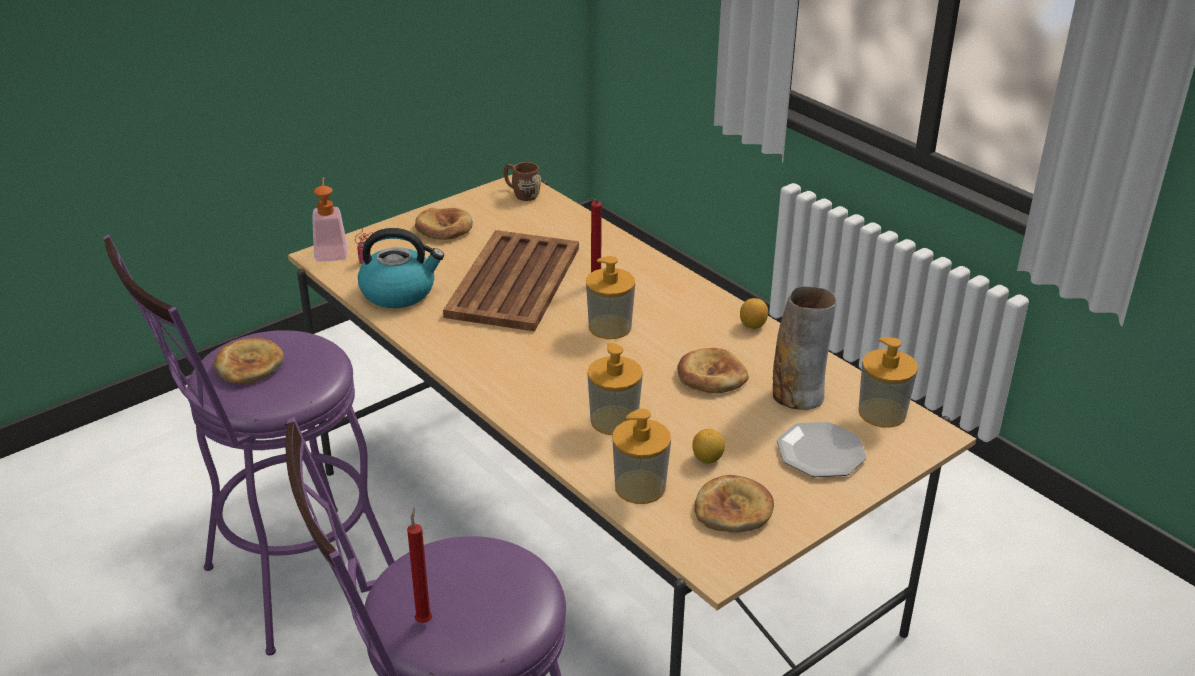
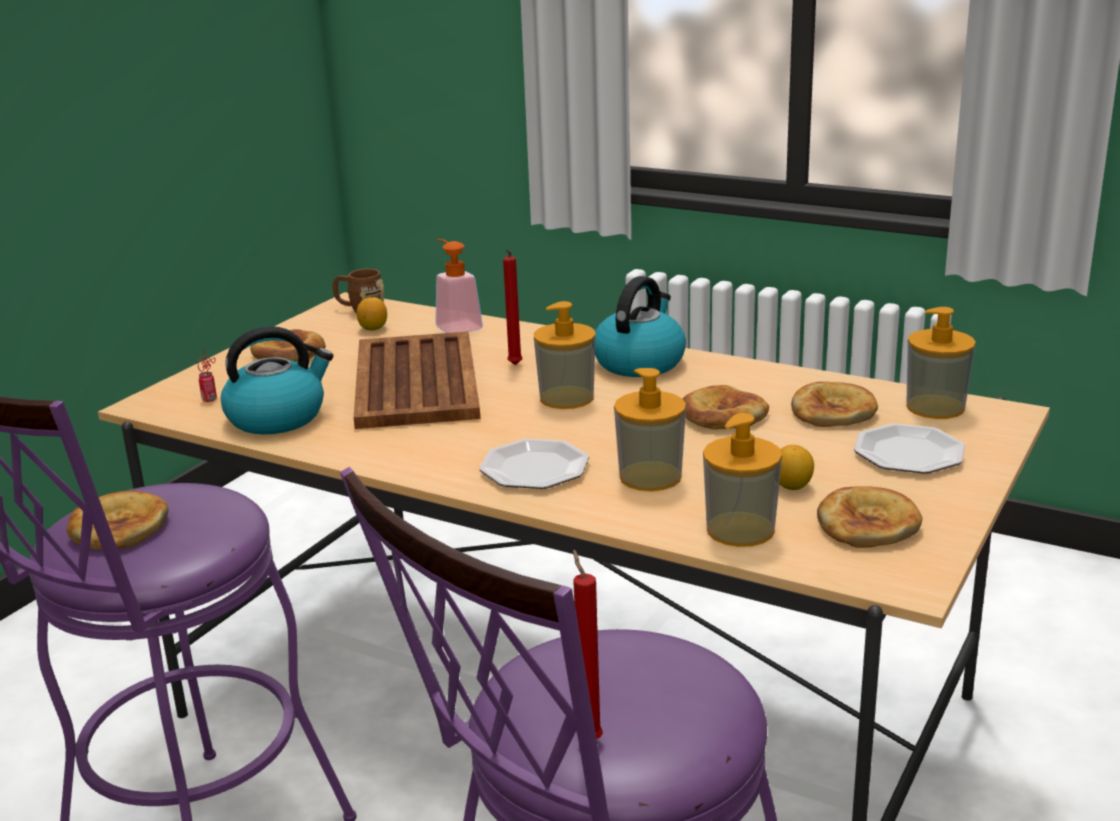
camera: 20 degrees left, 10 degrees down
soap dispenser [312,177,347,262] -> soap dispenser moved to [436,239,483,333]
lemon [740,298,768,329] -> lemon moved to [356,297,387,331]
vase [773,286,837,410] -> bread [791,382,878,427]
none -> plate [479,439,589,489]
none -> kettle [595,276,686,377]

